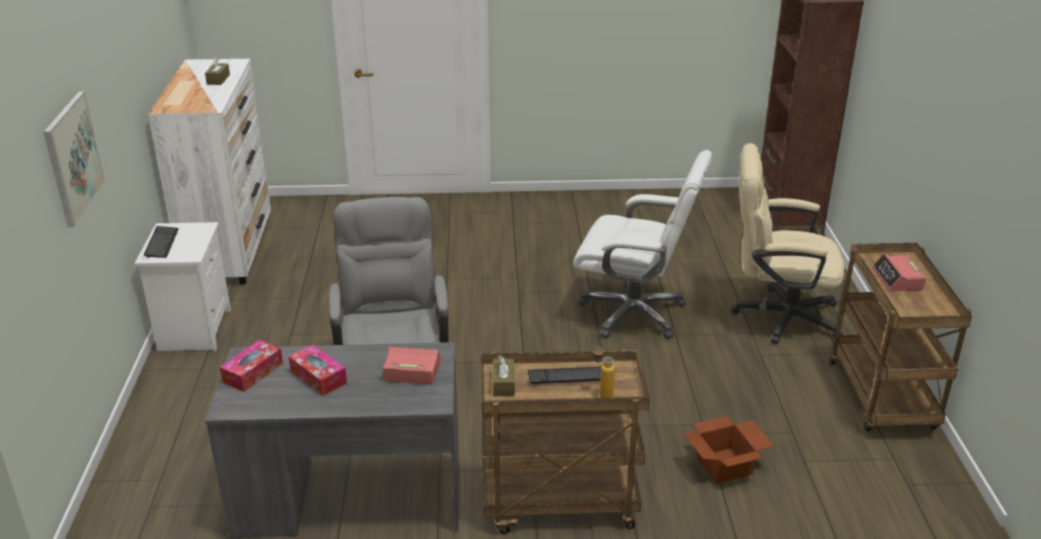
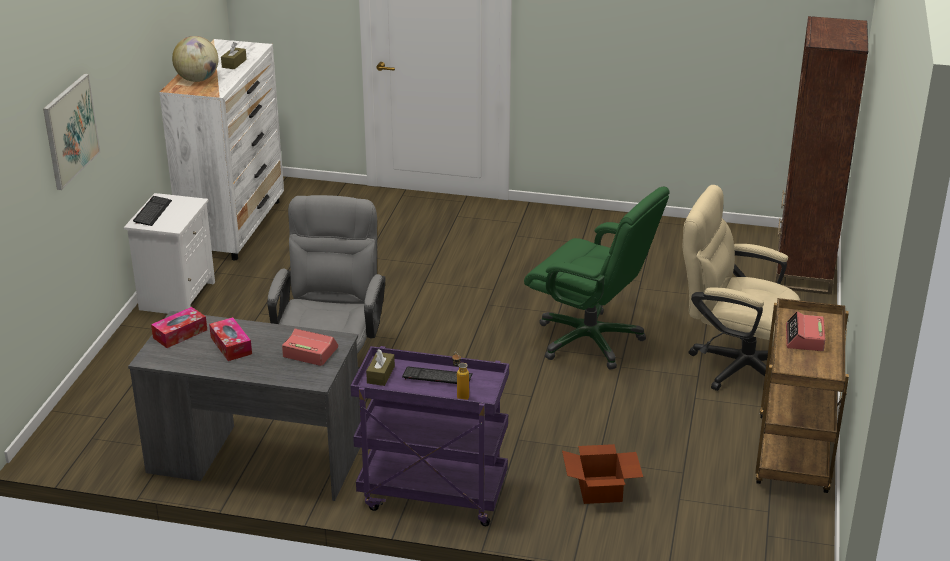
camera: 15 degrees right, 0 degrees up
brown cart [481,348,650,534] -> purple cart [351,346,509,526]
white office chair [573,150,712,339] -> green office chair [524,187,670,370]
none -> globe [172,36,218,82]

